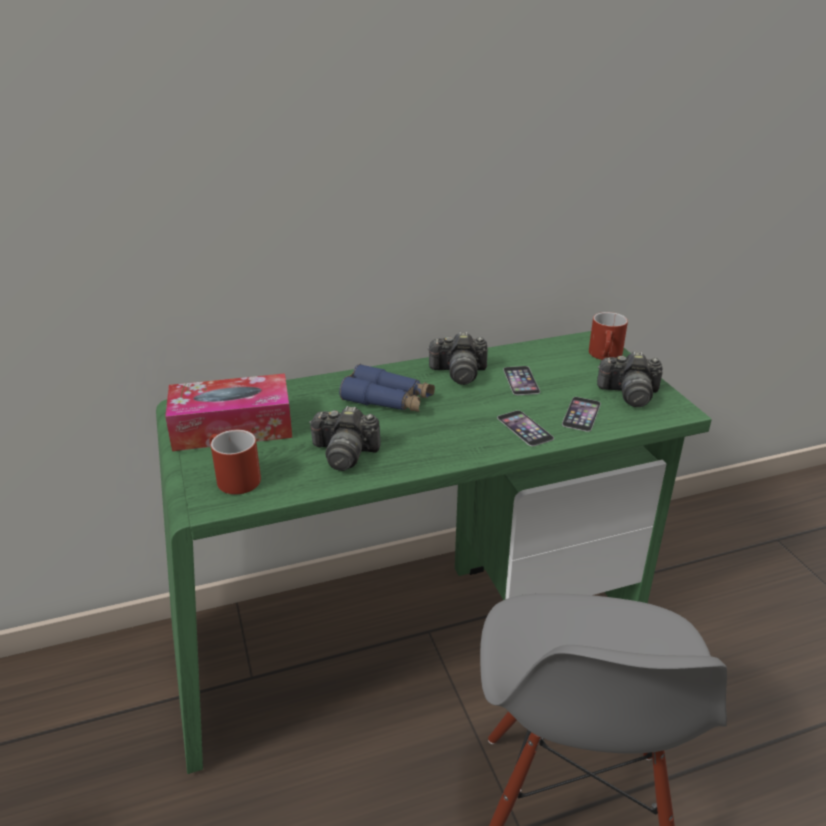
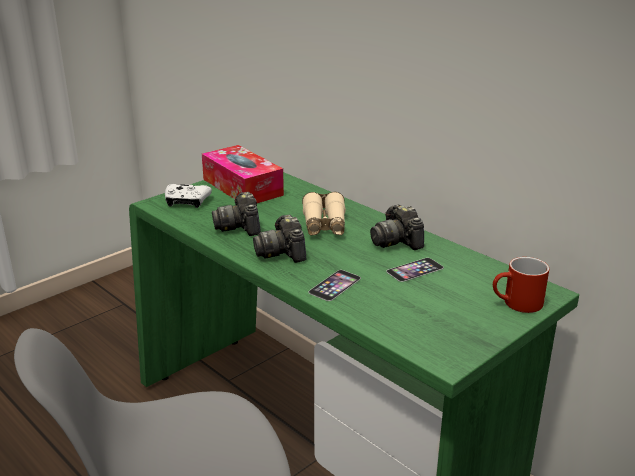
camera: 65 degrees right, 5 degrees down
red mug [209,430,261,495] -> white game controller [165,184,212,208]
blue binoculars [339,364,435,412] -> beige binoculars [302,192,346,236]
phone [562,397,601,432] -> none
camera [597,351,663,407] -> camera moved to [253,215,306,263]

